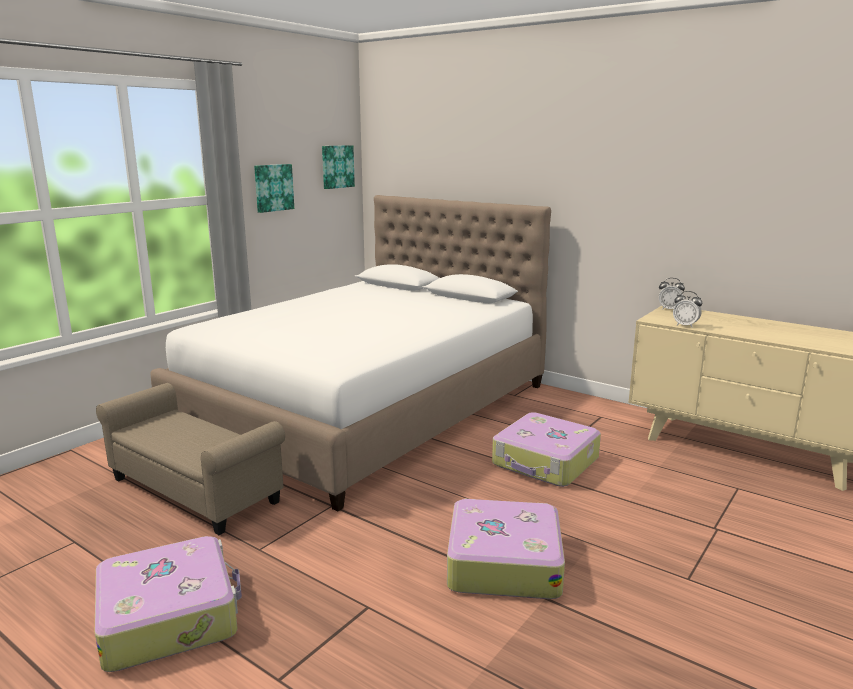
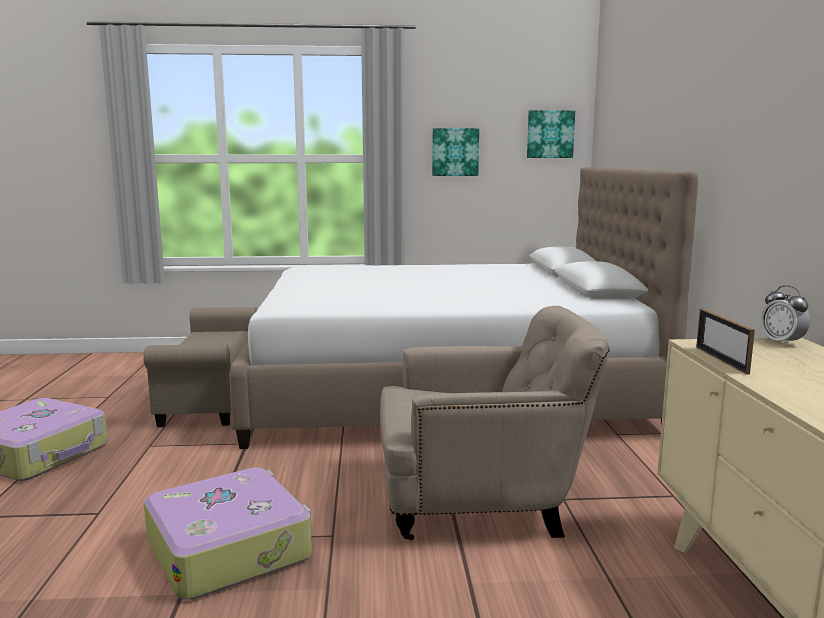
camera: 50 degrees right, 5 degrees down
suitcase [492,412,601,487] -> beige armchair [380,306,610,540]
alarm clock [673,291,702,328] -> picture frame [696,308,755,375]

